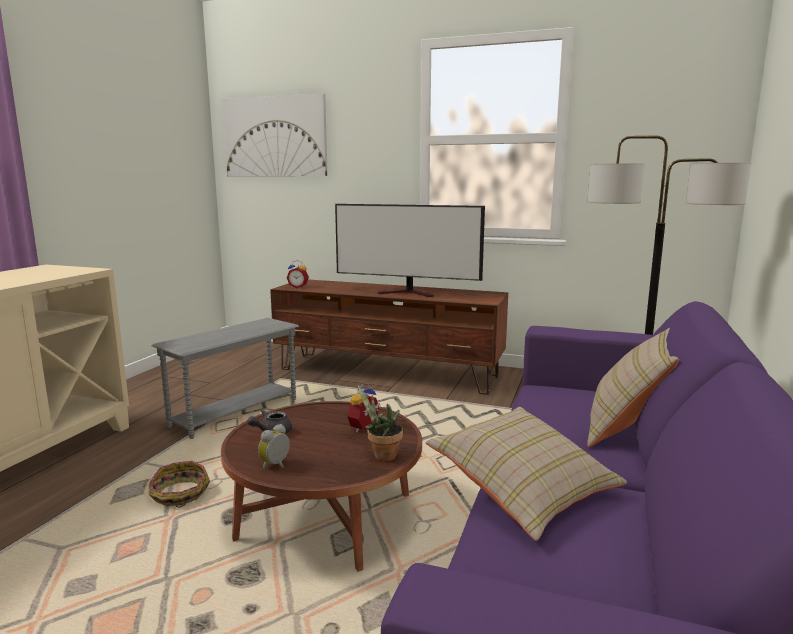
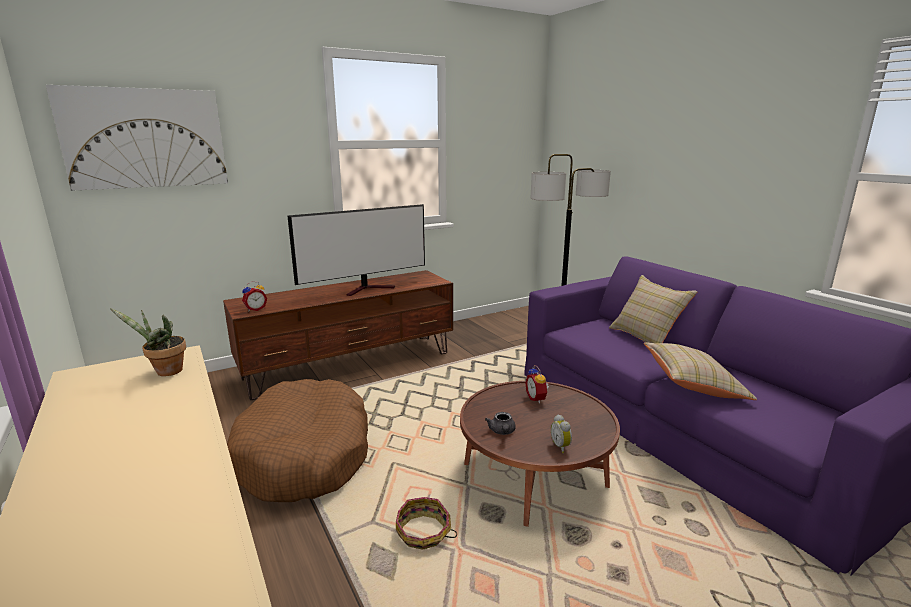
camera: 50 degrees left, 5 degrees up
grey side table [151,318,299,439] -> brown dog bed [227,379,368,502]
potted plant [358,385,403,461] -> potted plant moved to [110,308,186,376]

